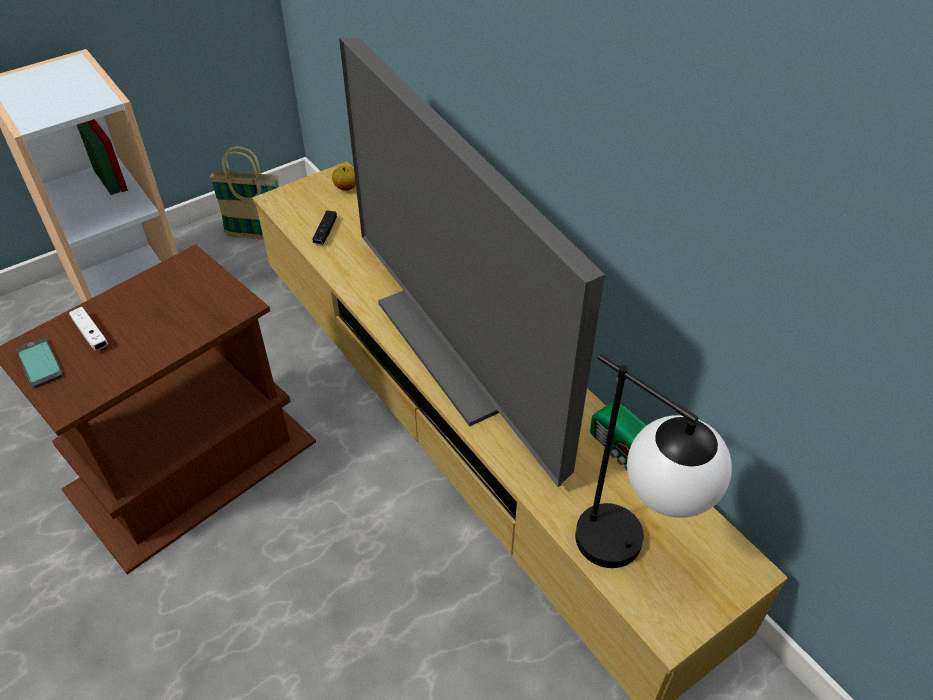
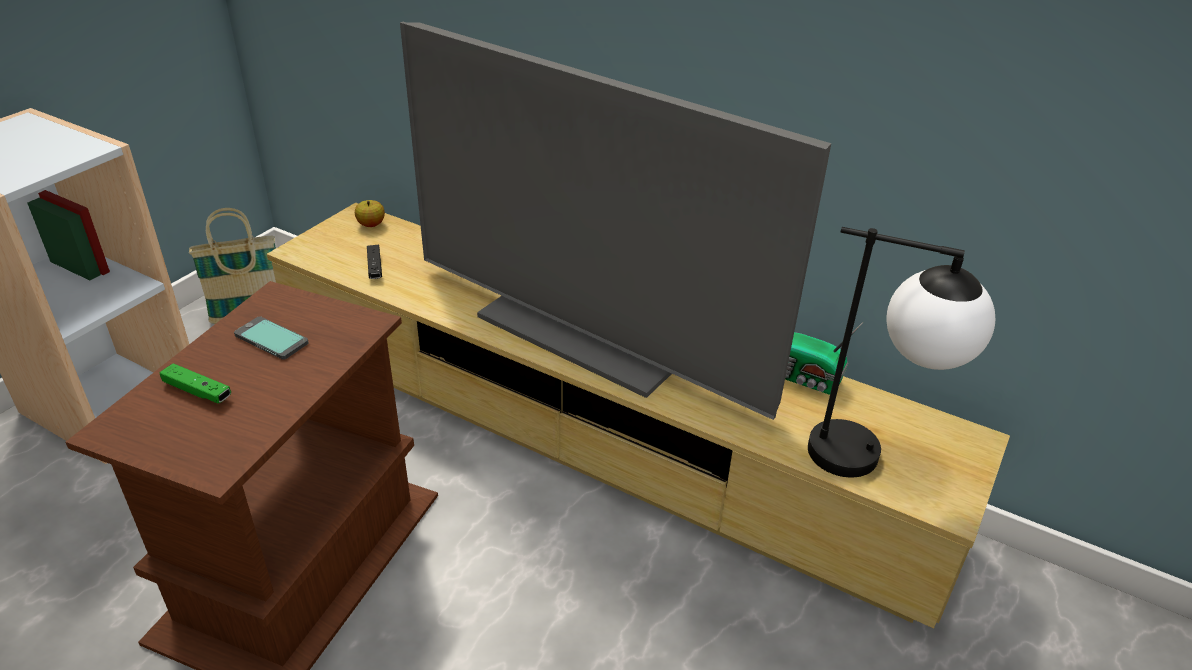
camera: 25 degrees left, 10 degrees down
phone [16,337,64,388] -> phone moved to [234,316,309,360]
white game controller [69,307,108,350] -> green game controller [160,363,231,403]

